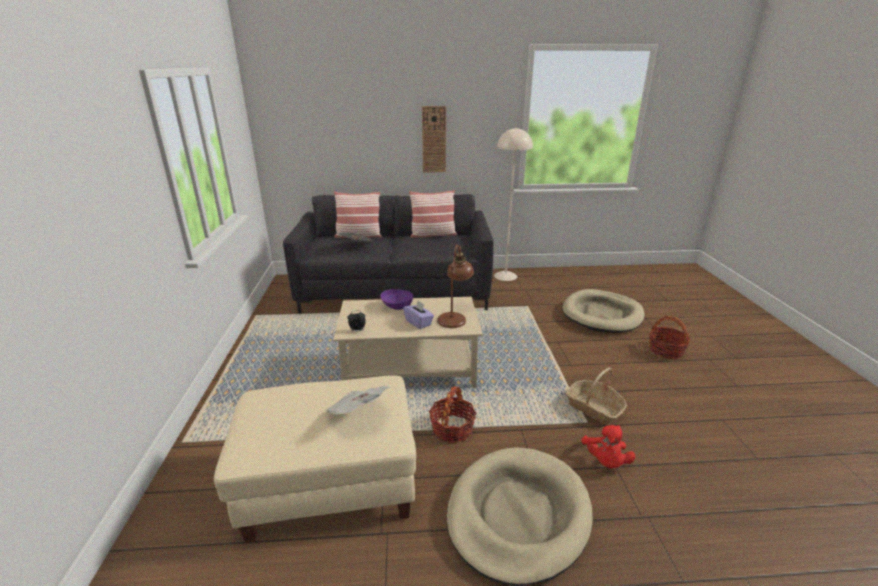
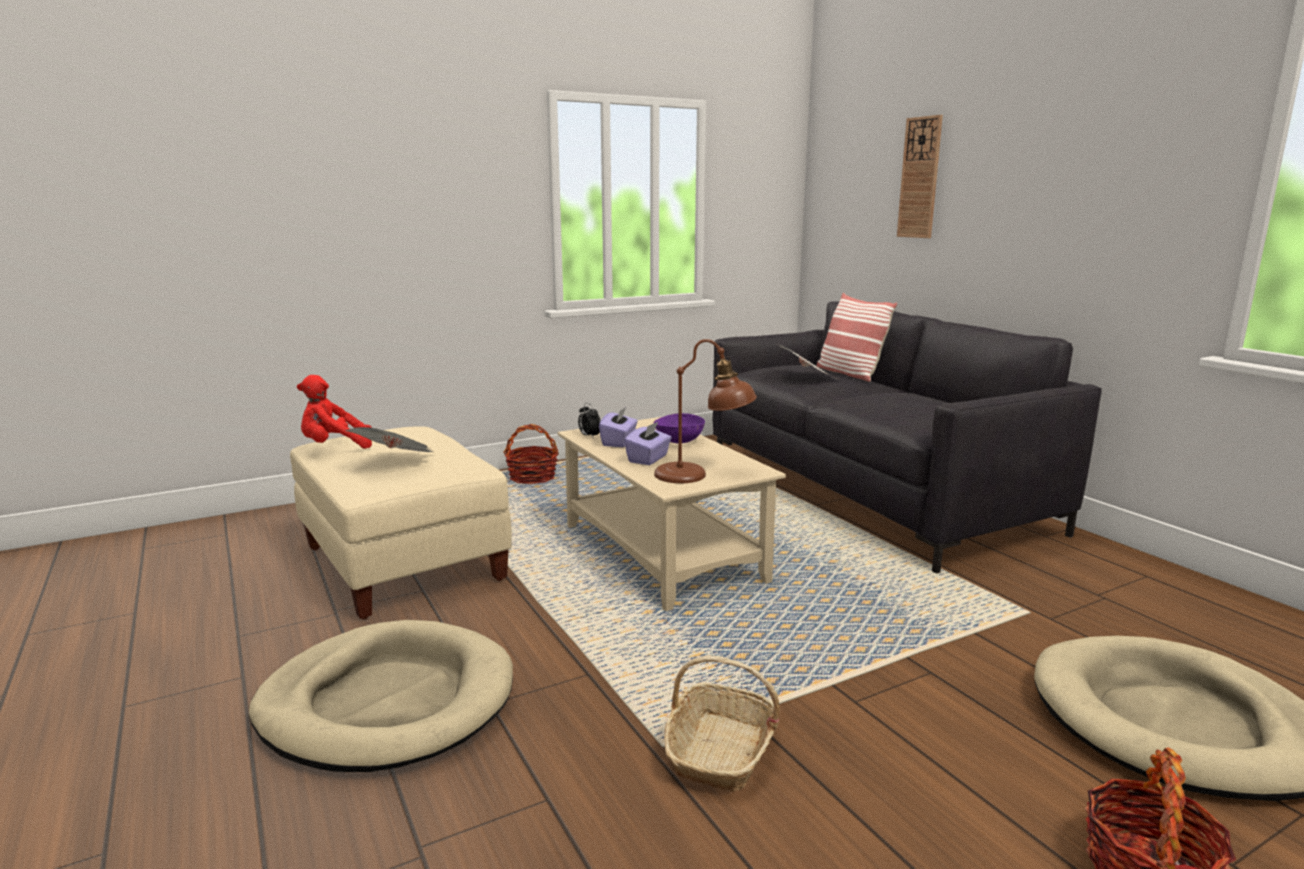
camera: 65 degrees right, 10 degrees down
pillow [409,190,457,238] -> none
wall clock [422,106,446,173] -> wall clock moved to [897,115,943,238]
basket [429,386,477,443] -> basket moved to [504,424,559,484]
beige floor lamp [494,127,533,281] -> none
red plush toy [582,425,636,468] -> red plush toy moved to [297,375,372,449]
none -> purple tissue box [599,406,638,447]

